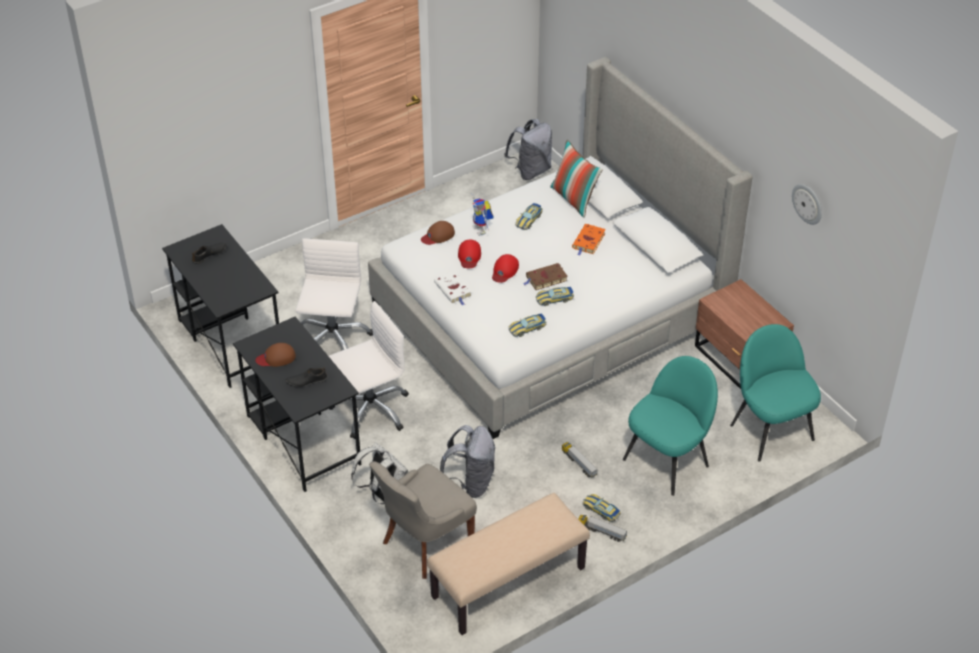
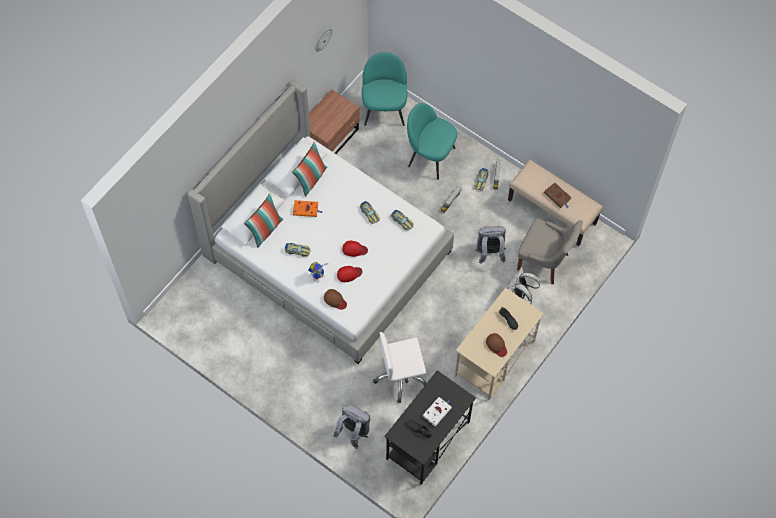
camera: 110 degrees left, 20 degrees up
black desk [233,317,361,492] -> beige desk [455,288,544,400]
white office chair [329,301,409,439] -> none
white book [434,271,472,306] -> white book moved to [423,397,452,427]
grey backpack [504,119,552,180] -> grey backpack moved to [333,405,370,449]
brown book [523,263,568,290] -> brown book moved to [544,182,571,208]
turquoise chair [730,324,821,461] -> turquoise chair turned 135 degrees clockwise [362,52,408,126]
none -> pillow [292,142,327,197]

